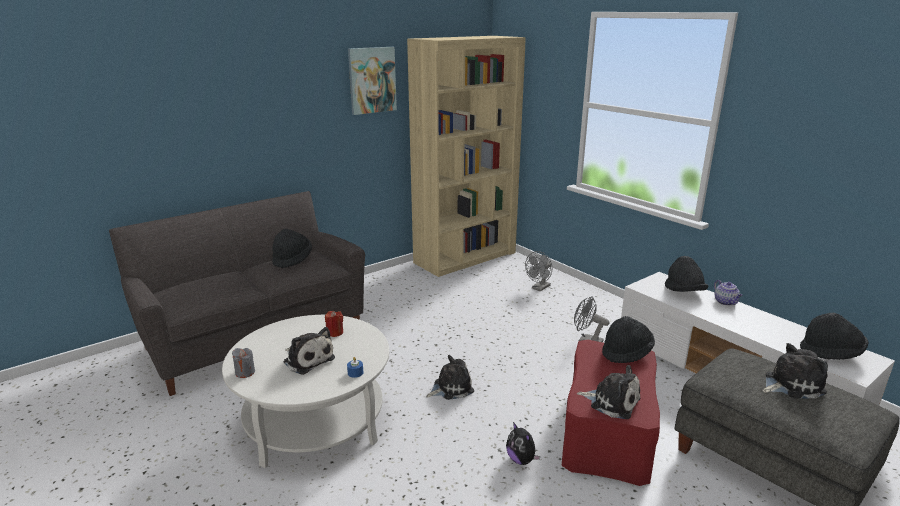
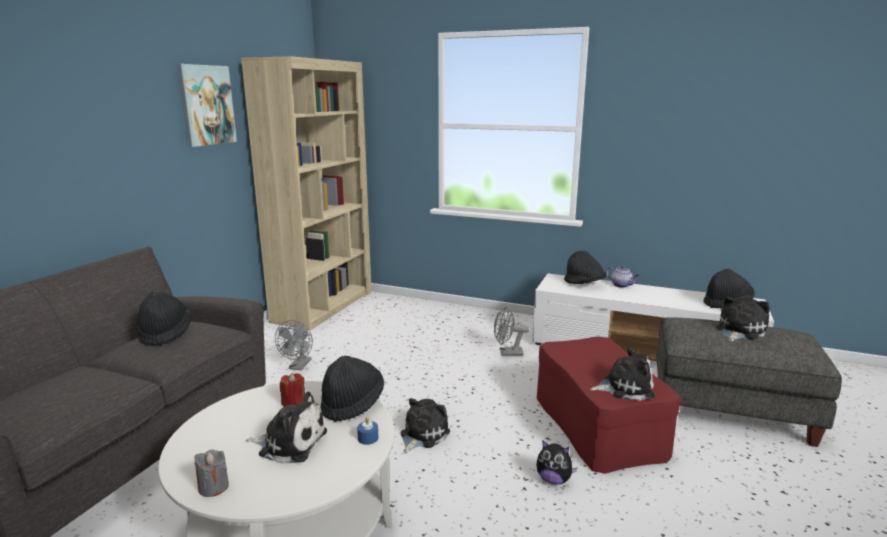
camera: 30 degrees left, 5 degrees down
grey fan [525,251,552,291] -> grey fan moved to [275,320,313,370]
black hat [602,316,655,363] -> black hat moved to [320,355,384,422]

